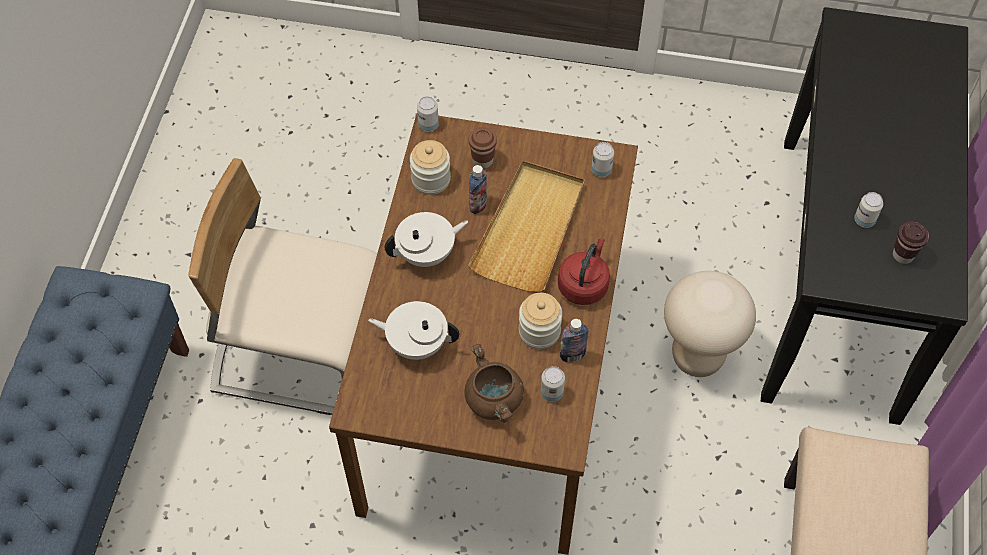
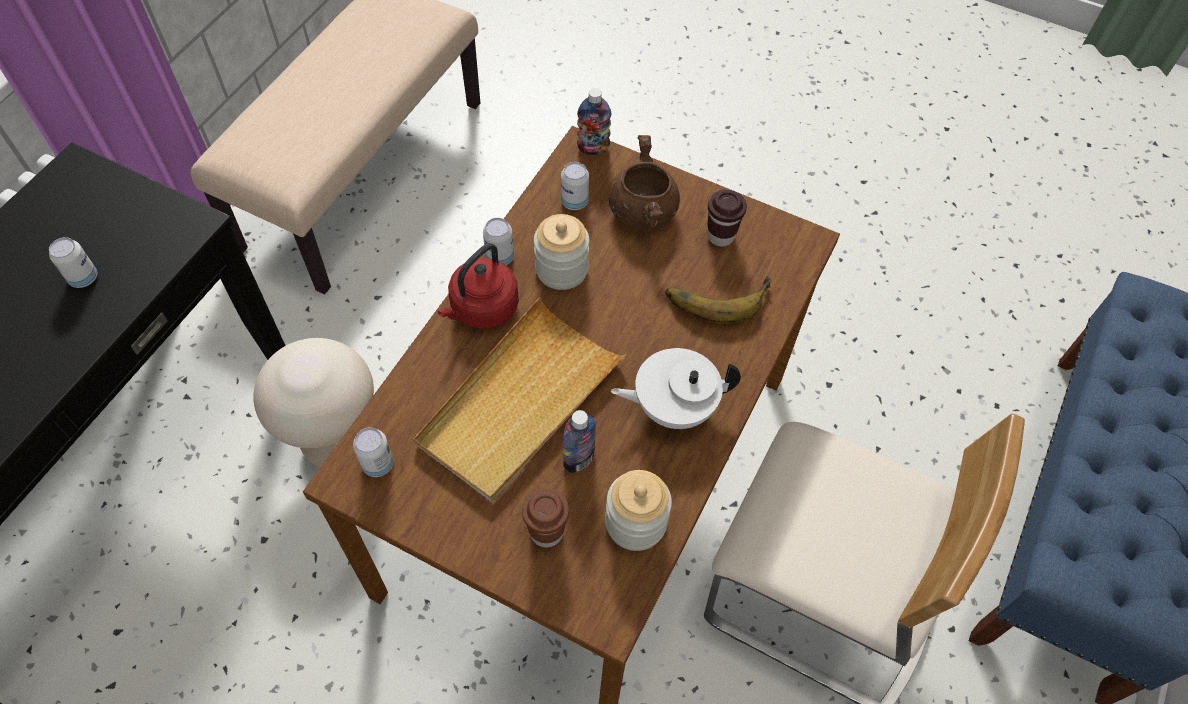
camera: 165 degrees left, 0 degrees up
white teapot [368,301,459,360] -> banana [665,276,772,323]
can [417,96,439,132] -> can moved to [483,218,514,265]
bottle [560,319,589,362] -> bottle moved to [577,88,611,155]
brown cup [893,222,929,264] -> brown cup moved to [707,189,747,247]

